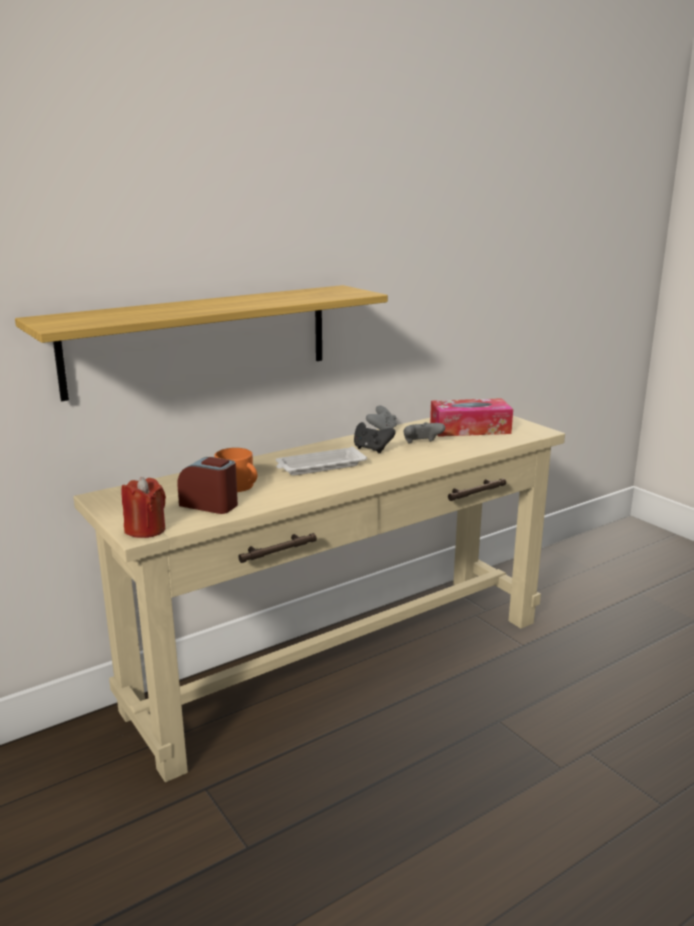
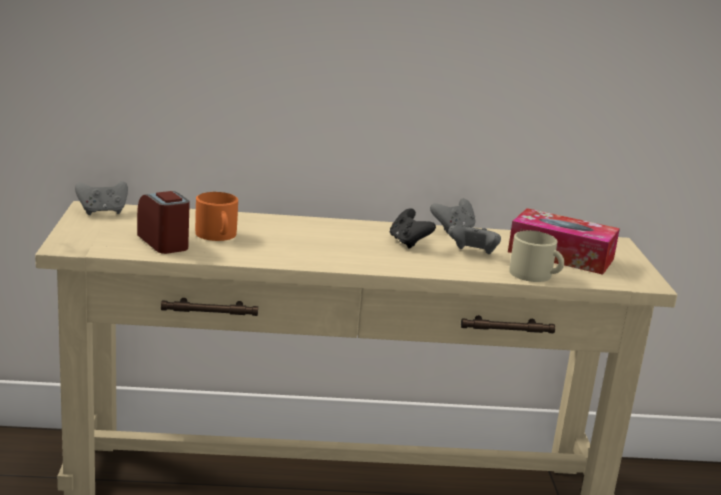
camera: 30 degrees right, 0 degrees up
shelf [15,285,388,401] -> none
red candle [121,477,166,538] -> none
white tray [276,446,367,476] -> none
none -> grey game controller [75,181,128,215]
none -> beige mug [509,231,564,282]

